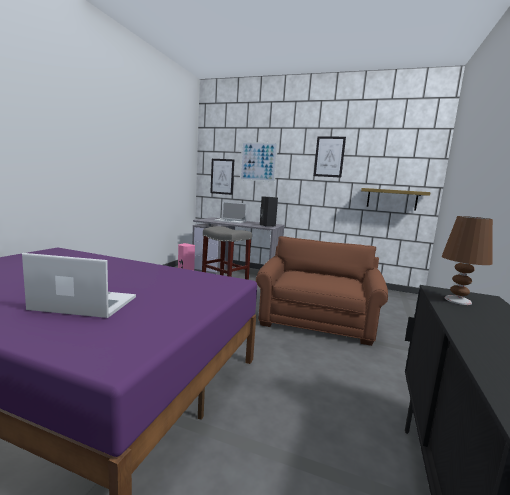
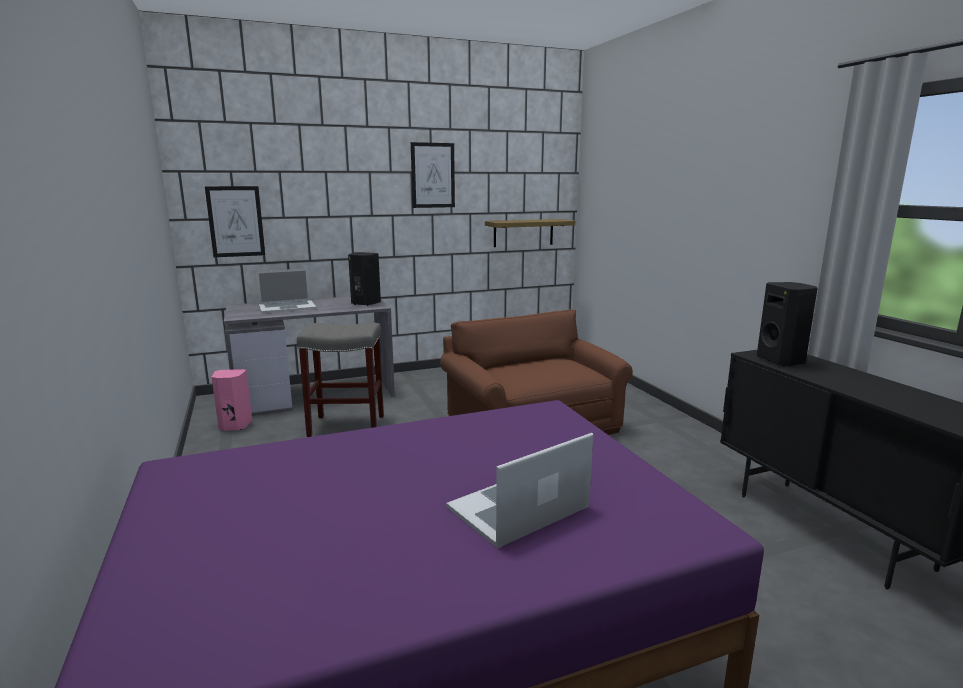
camera: 40 degrees left, 5 degrees up
picture [240,142,278,182] -> none
brown table lamp [441,216,493,305] -> black speaker [757,282,818,367]

